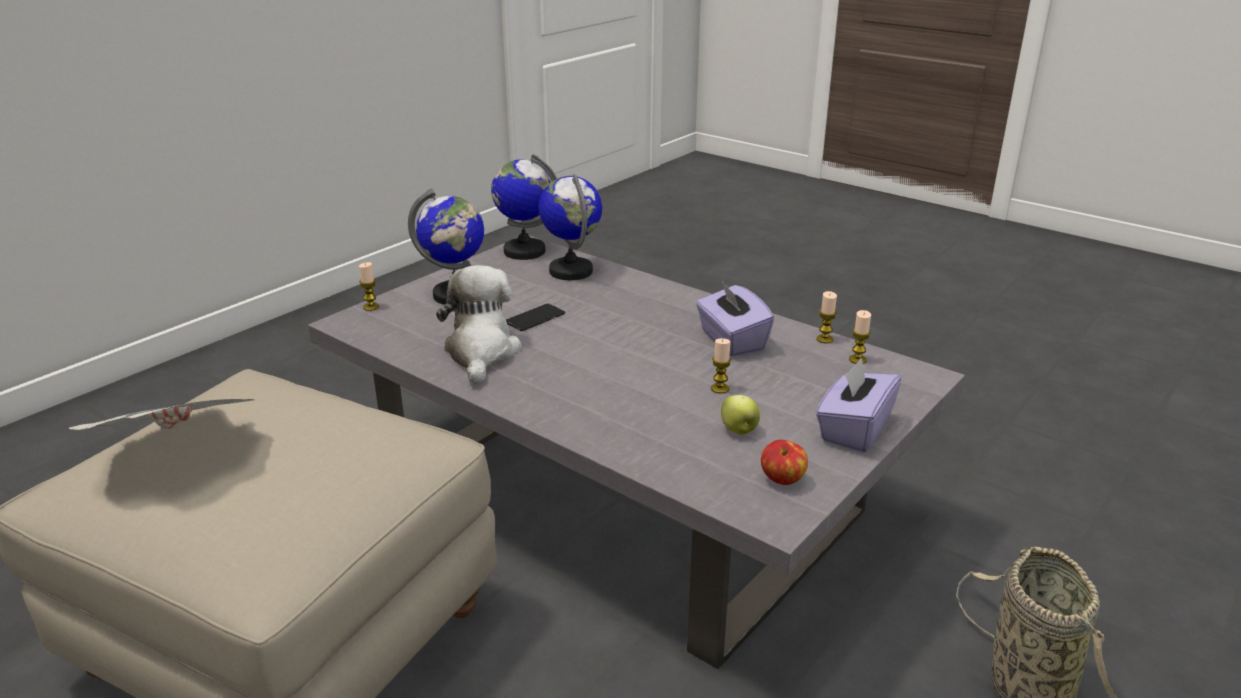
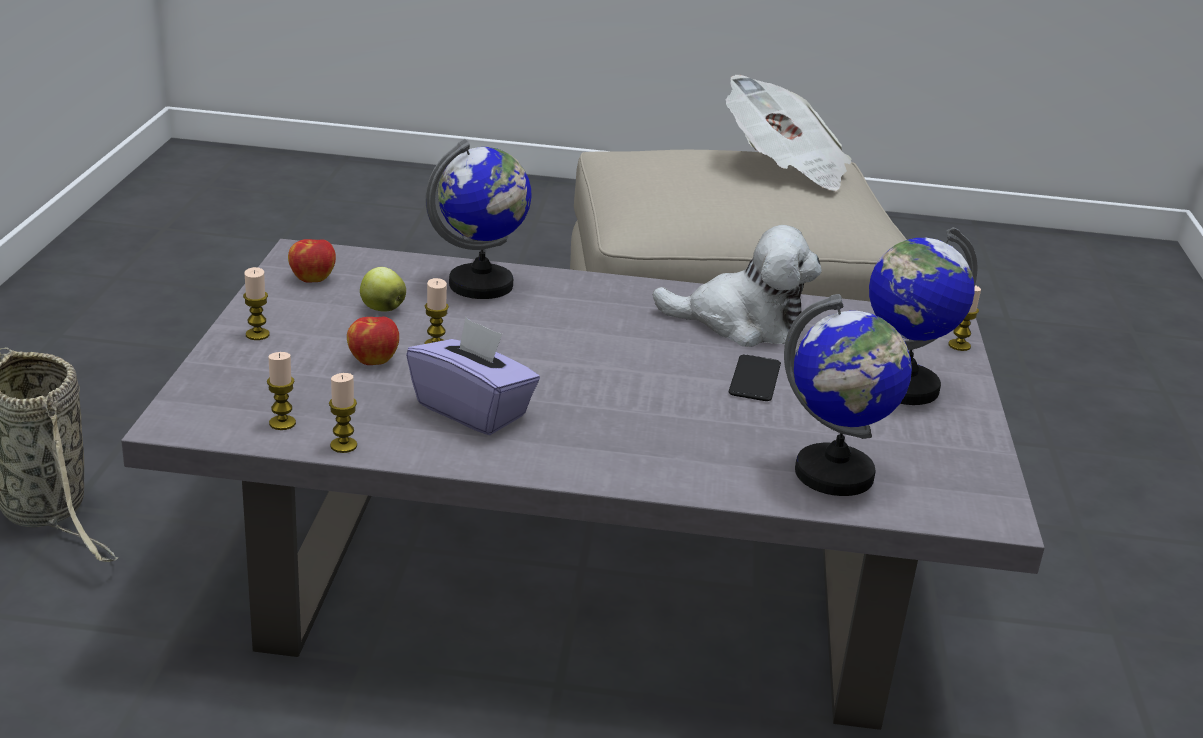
camera: 145 degrees right, 0 degrees up
plush toy [436,265,522,384] -> plush toy turned 45 degrees counterclockwise [653,225,822,347]
globe [491,154,557,260] -> globe moved to [425,139,531,299]
purple tissue box [816,357,901,453] -> candle [243,267,270,340]
none -> apple [347,316,399,365]

